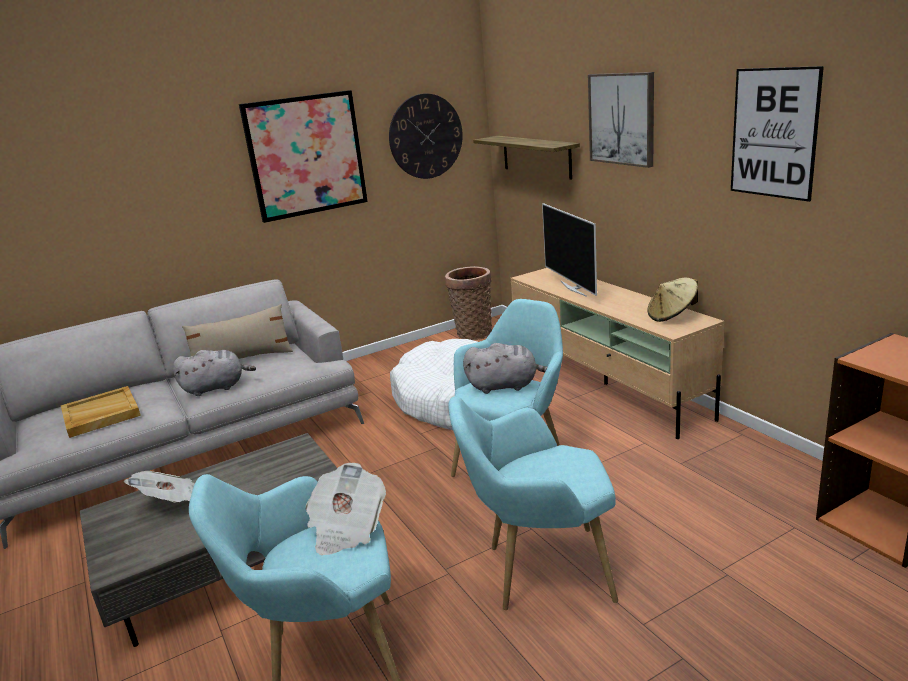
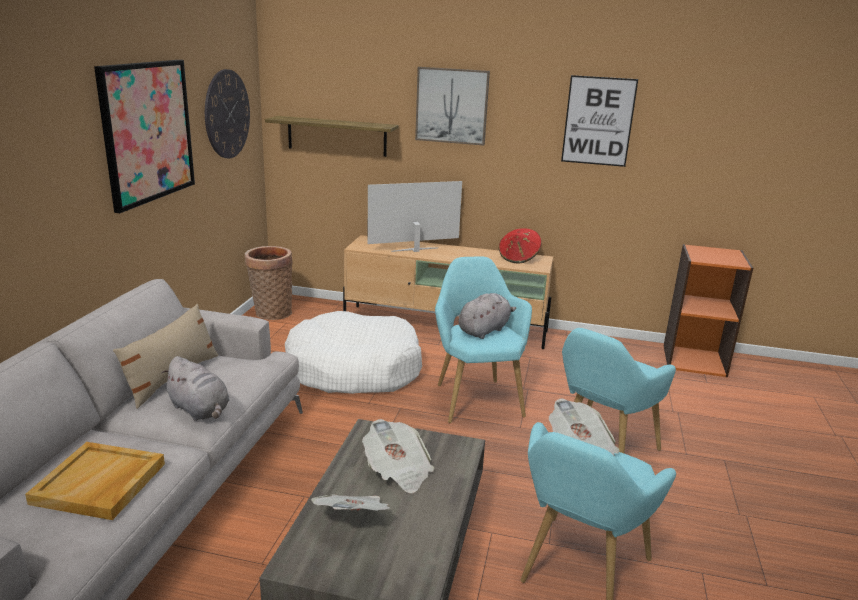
camera: 50 degrees left, 0 degrees up
grey plush toy [173,350,256,396] -> grey plush toy turned 105 degrees clockwise [161,356,229,421]
television [542,203,597,297] -> television turned 135 degrees clockwise [367,181,462,252]
beige hat [647,278,698,322] -> red hat [499,228,541,263]
none -> newspaper [362,419,434,493]

